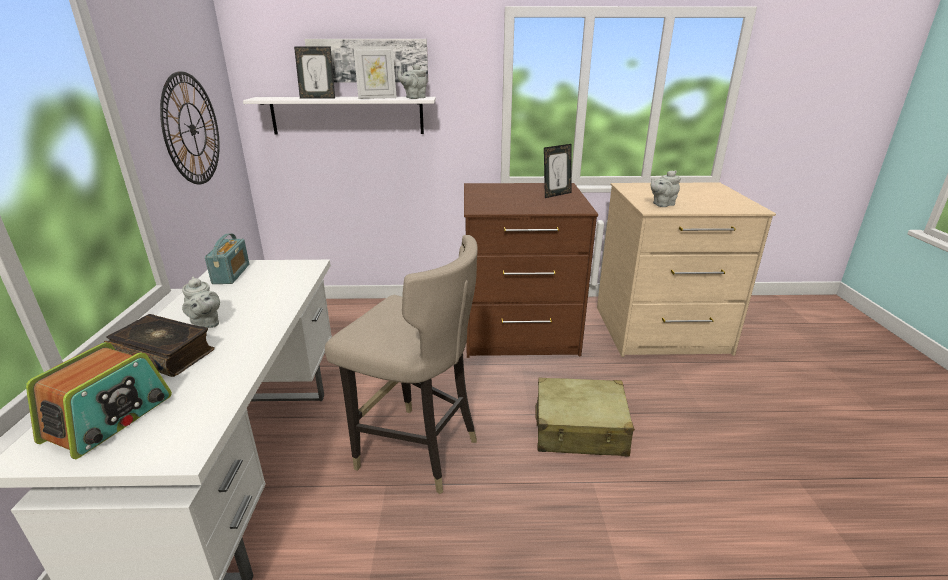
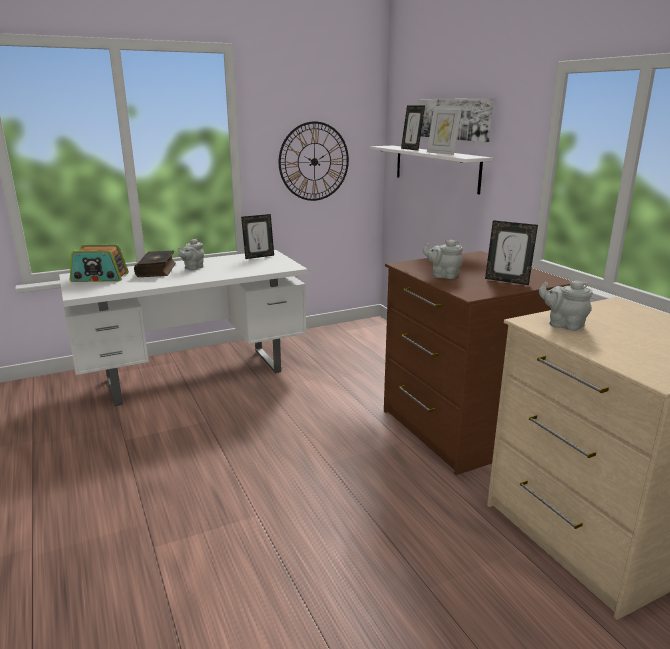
camera: 65 degrees right, 5 degrees down
radio [205,234,250,284] -> picture frame [241,214,274,259]
beige stool [325,235,478,495] -> none
grey teapot [398,64,427,99] -> grey teapot moved to [423,240,463,279]
beige suitcase [535,378,635,457] -> none

